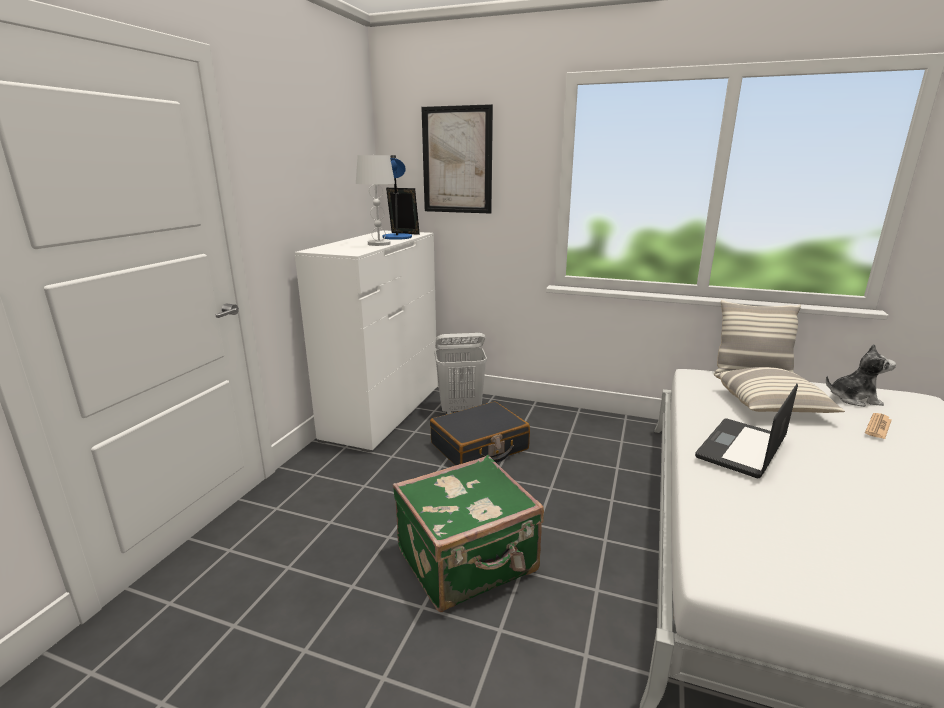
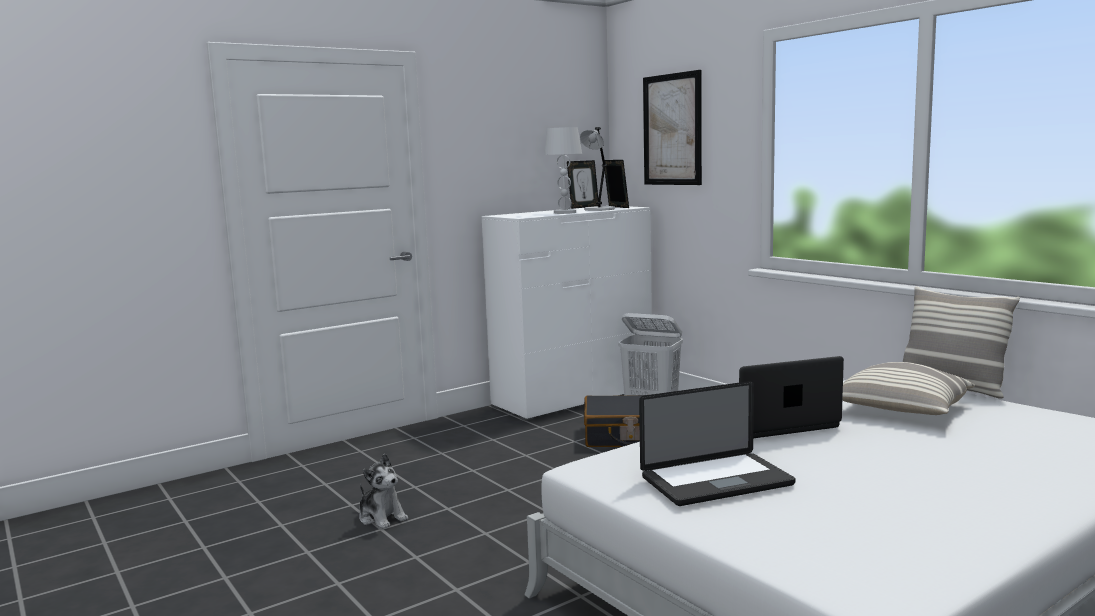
camera: 35 degrees right, 10 degrees down
blue table lamp [383,155,412,240] -> grey table lamp [580,127,615,211]
green suitcase [393,455,544,612] -> none
plush toy [826,344,896,407] -> plush toy moved to [359,453,408,529]
newspaper [865,413,892,439] -> none
none -> picture frame [567,160,598,209]
none -> laptop [639,381,795,506]

